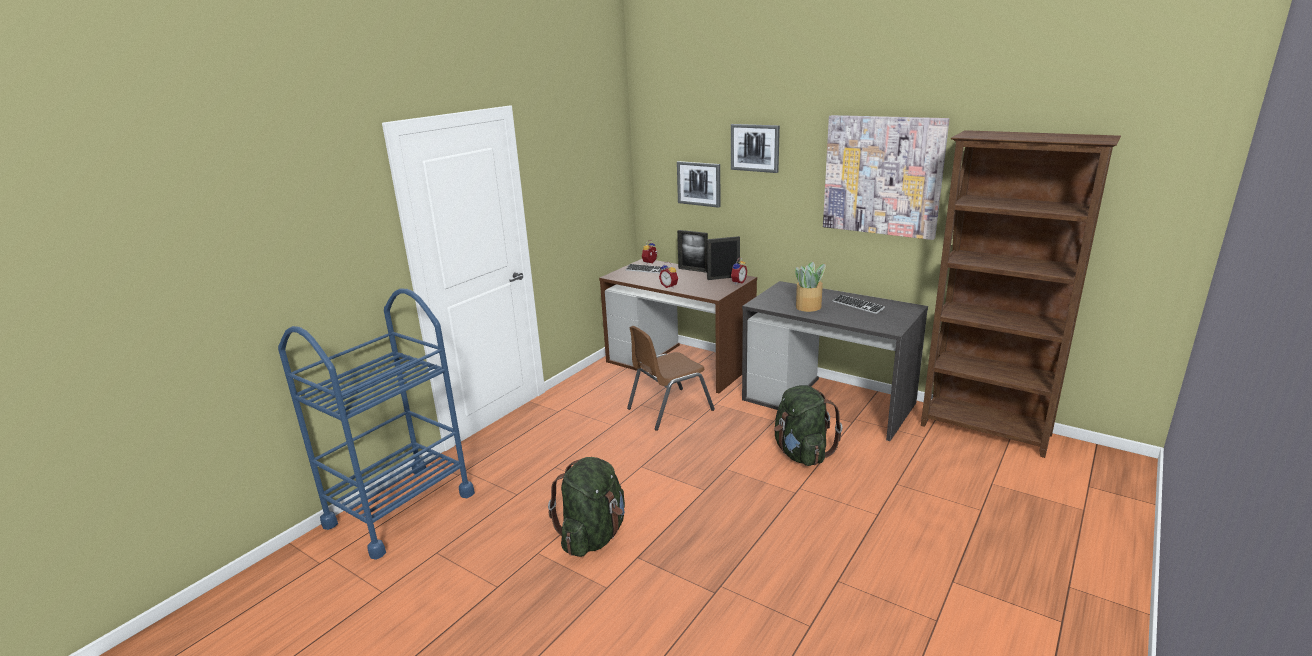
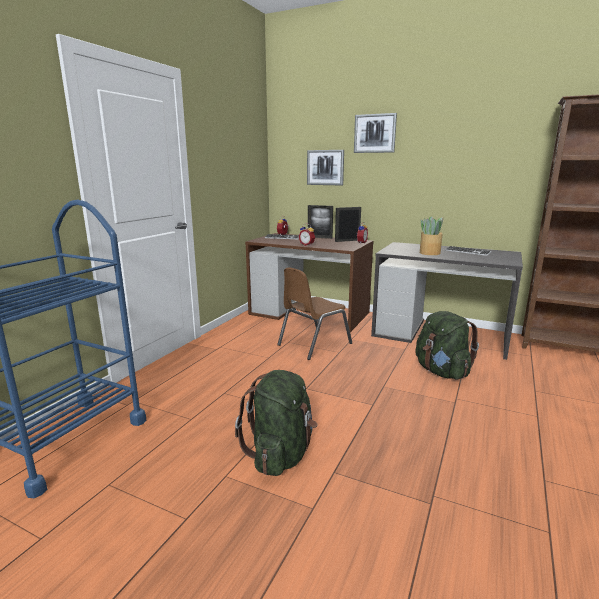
camera: 10 degrees left, 5 degrees down
picture [823,115,950,240] -> none

